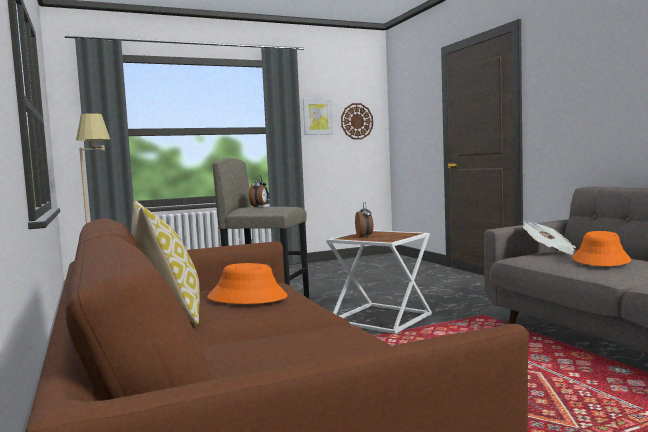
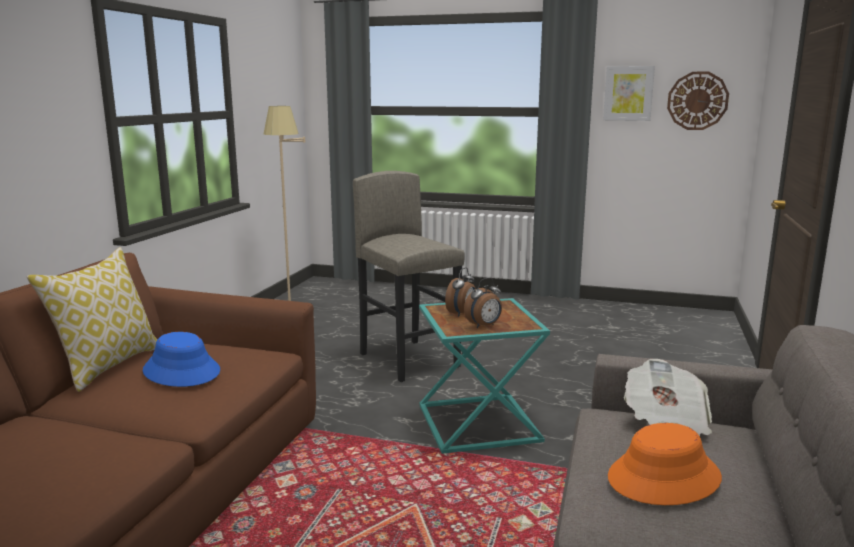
camera: 40 degrees right, 10 degrees up
orange hat [207,263,288,304] -> blue hat [143,332,220,387]
alarm clock [249,175,268,207] -> alarm clock moved to [464,278,502,328]
white side table [326,230,432,334] -> turquoise side table [419,298,550,454]

